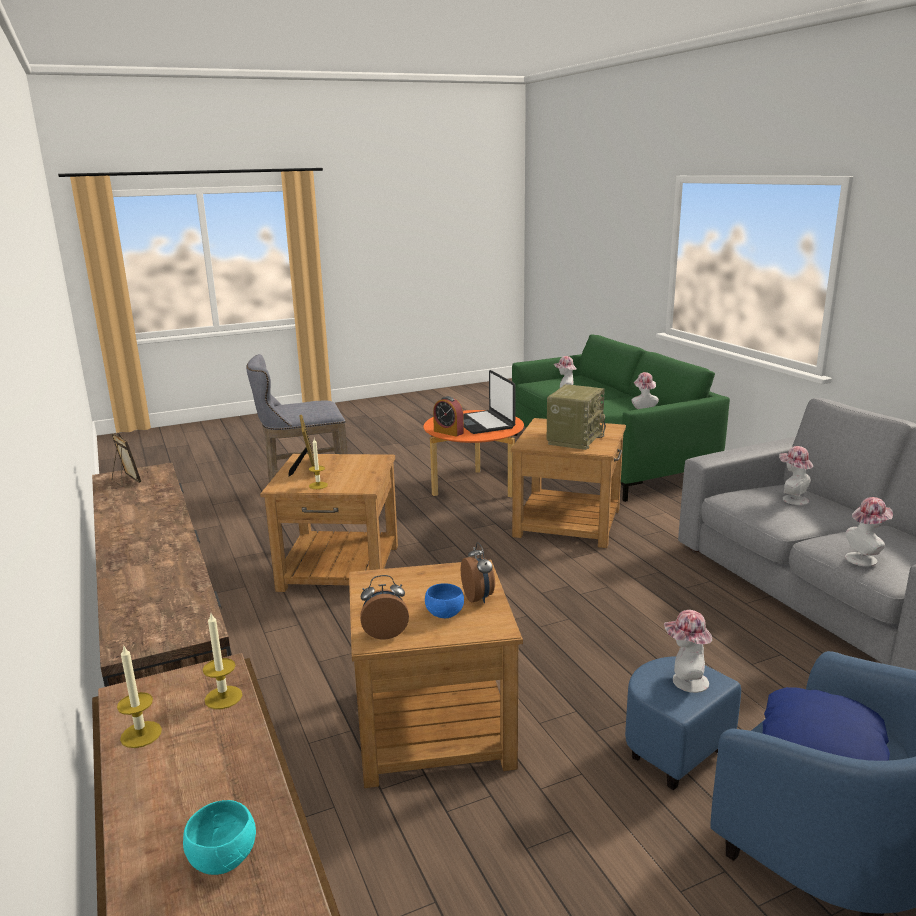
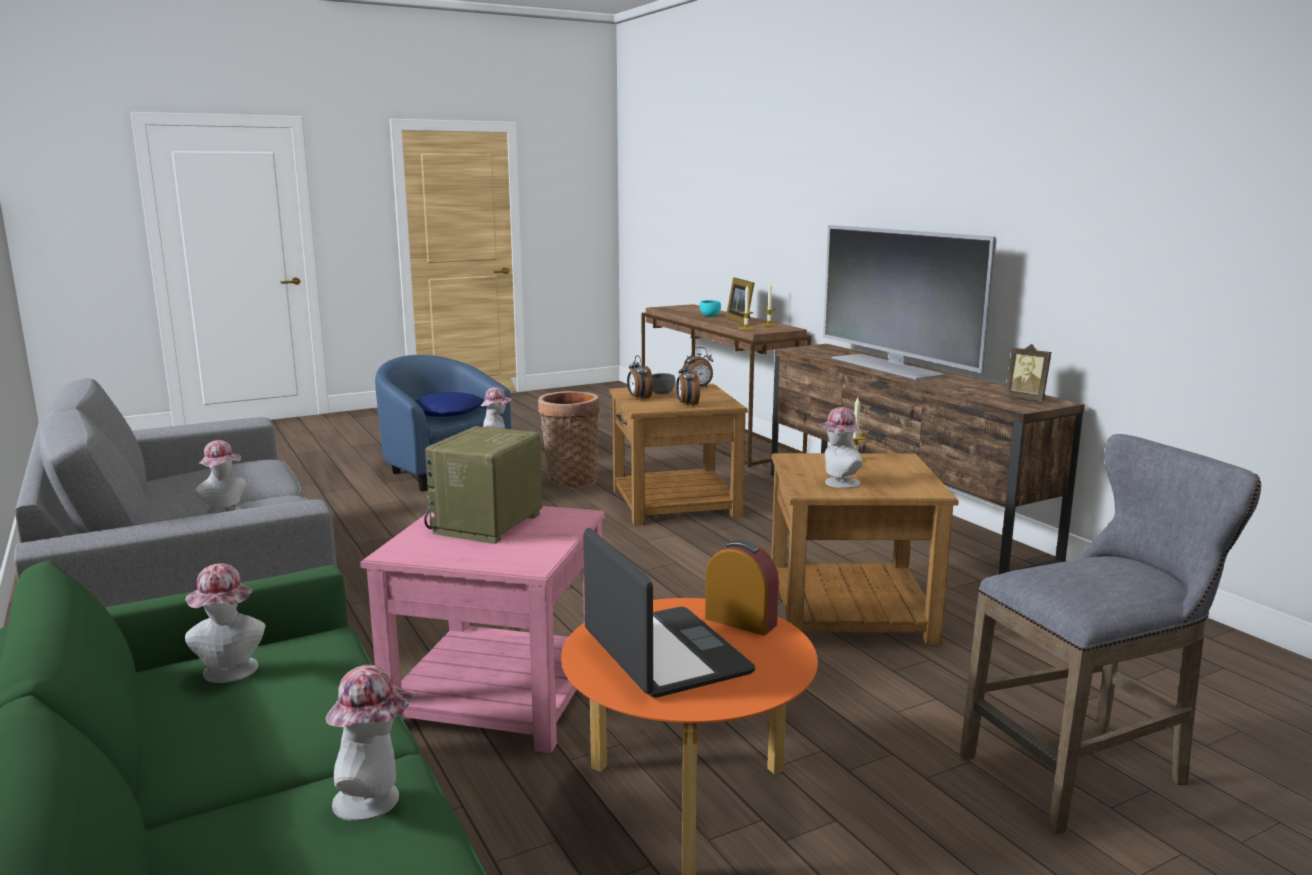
camera: 175 degrees right, 5 degrees down
picture frame [288,415,315,477] -> picture frame moved to [726,277,754,324]
blue bowl [425,583,464,618] -> grey bowl [652,373,676,394]
brown side table [511,418,626,548] -> pink side table [360,506,605,753]
hat [845,497,893,566] -> hat moved to [818,407,863,488]
none -> basket [538,391,600,487]
none -> alarm clock [676,360,700,407]
none -> television [823,225,997,381]

